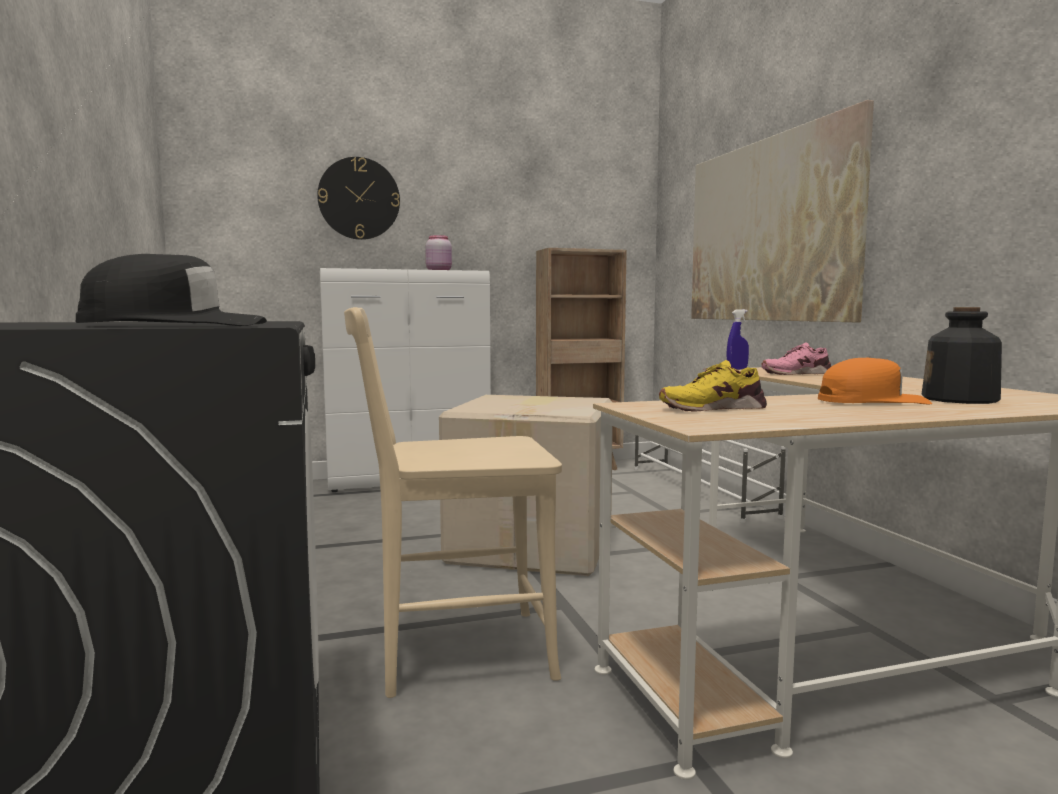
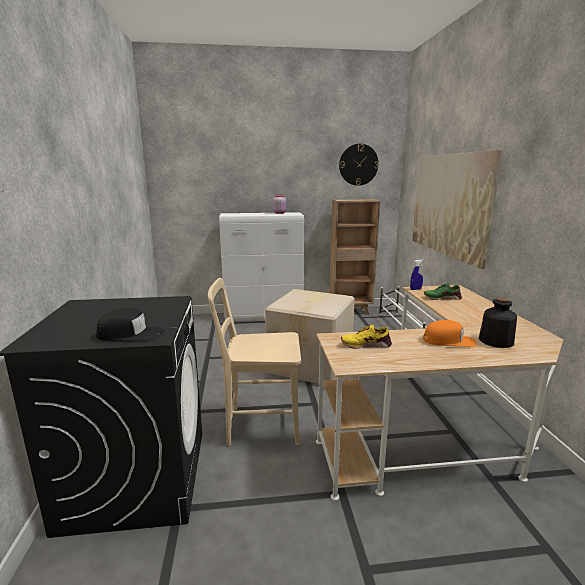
camera: 10 degrees right, 10 degrees up
wall clock [317,157,400,240] -> wall clock moved to [339,144,379,186]
pink shoe [761,342,831,375] -> green shoe [424,283,462,300]

